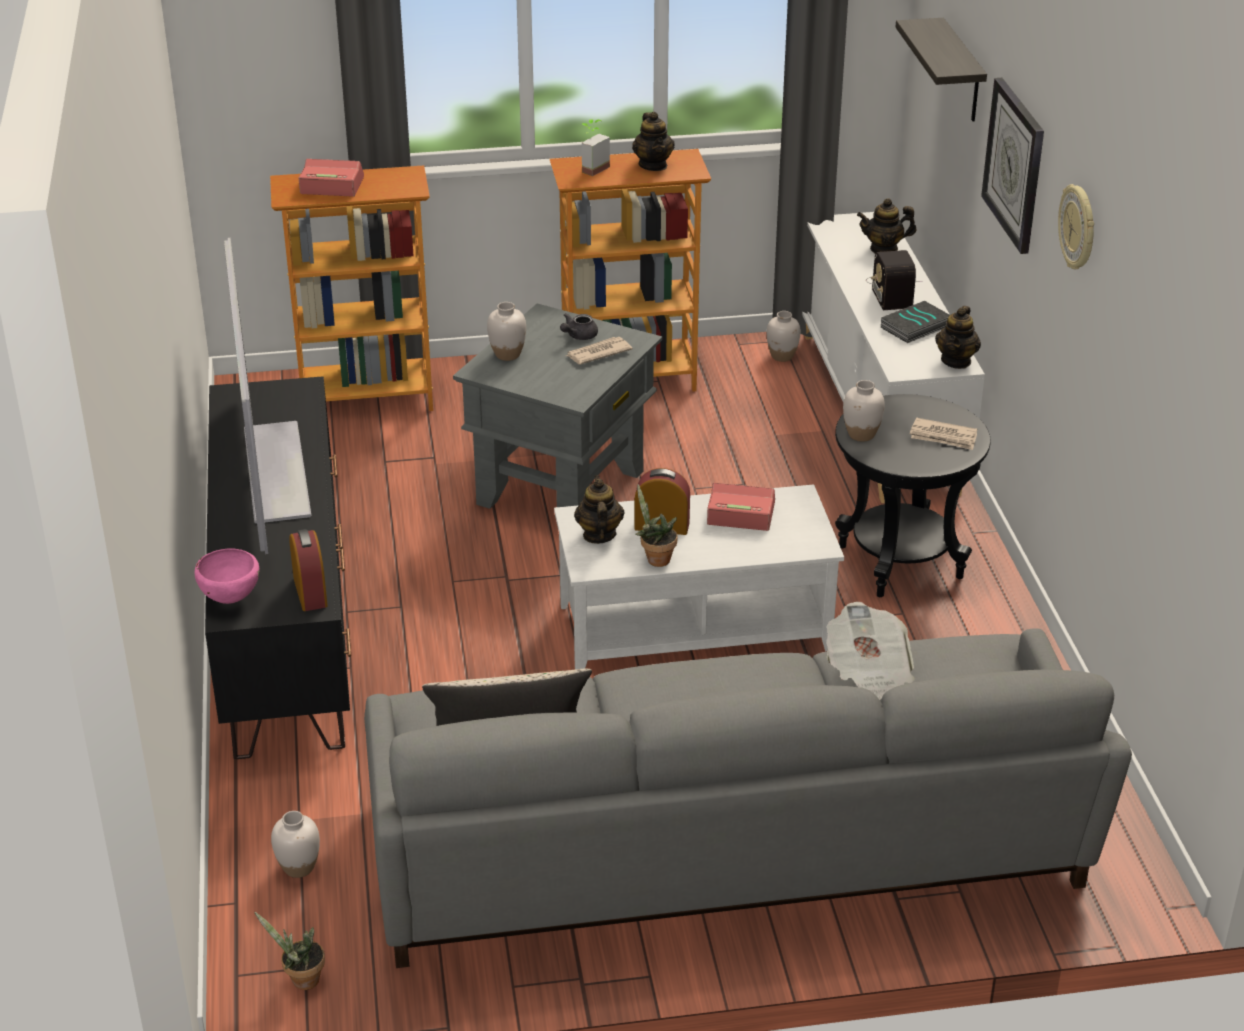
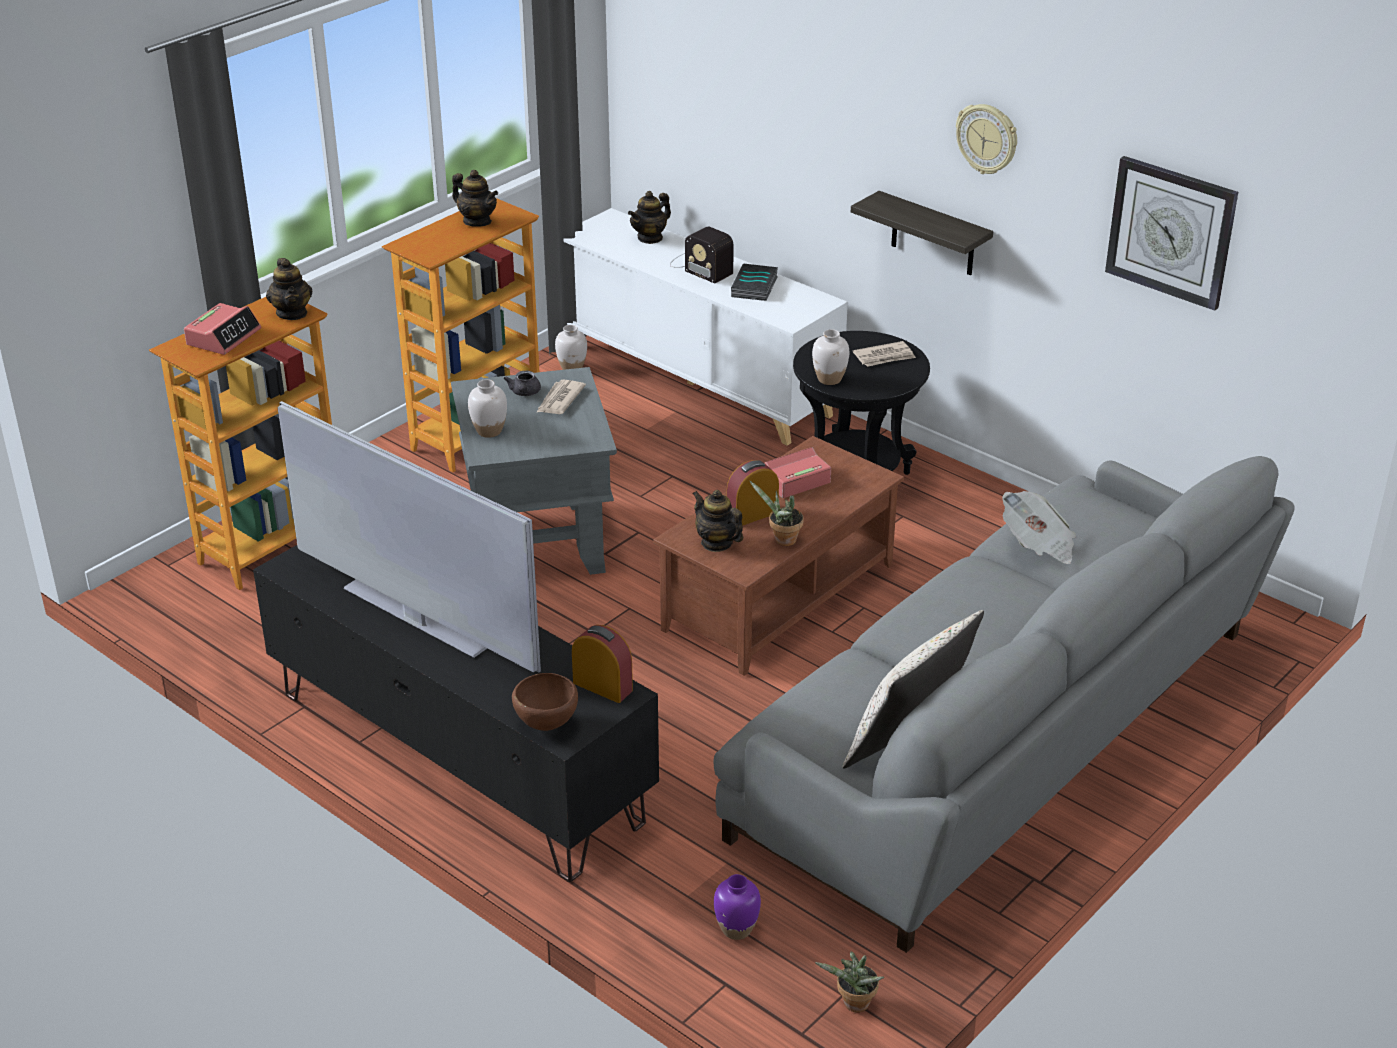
camera: 40 degrees left, 0 degrees up
pink bowl [195,548,260,604] -> brown bowl [512,673,578,731]
white vase [271,811,320,878] -> purple vase [714,874,761,940]
alarm clock [299,159,364,197] -> alarm clock turned 150 degrees clockwise [184,303,261,355]
white coffee table [554,484,844,669] -> brown coffee table [654,436,904,676]
potted plant [581,119,610,176] -> none
shelf [896,18,987,121] -> shelf moved to [851,191,993,275]
teapot [935,306,981,369] -> teapot moved to [266,258,313,320]
wall clock [981,78,1044,254] -> wall clock moved to [1105,156,1238,311]

